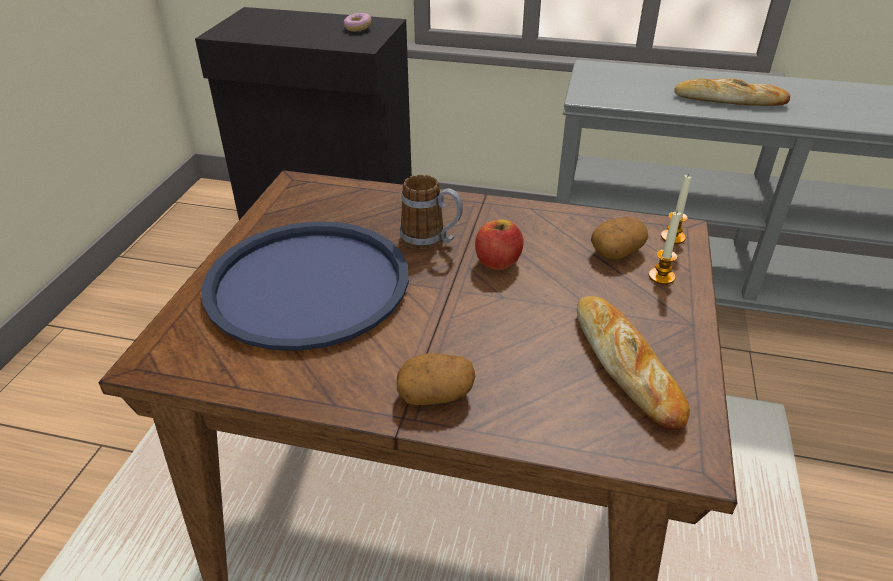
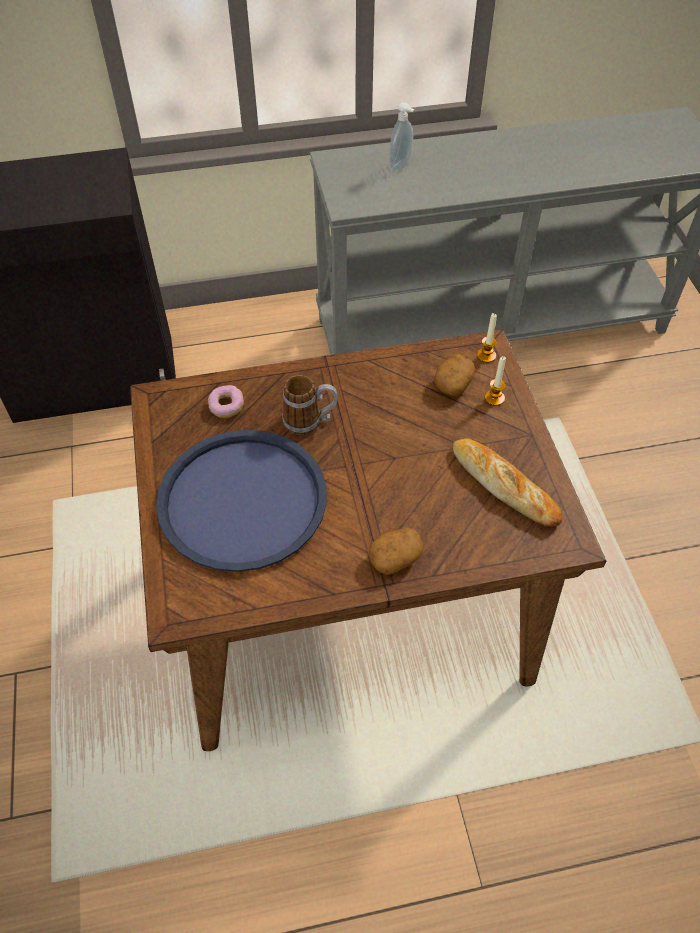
camera: 25 degrees left, 15 degrees up
donut [344,13,371,32] -> donut moved to [208,385,244,418]
apple [475,220,524,270] -> none
bread [674,78,790,106] -> none
none -> soap dispenser [389,102,415,171]

